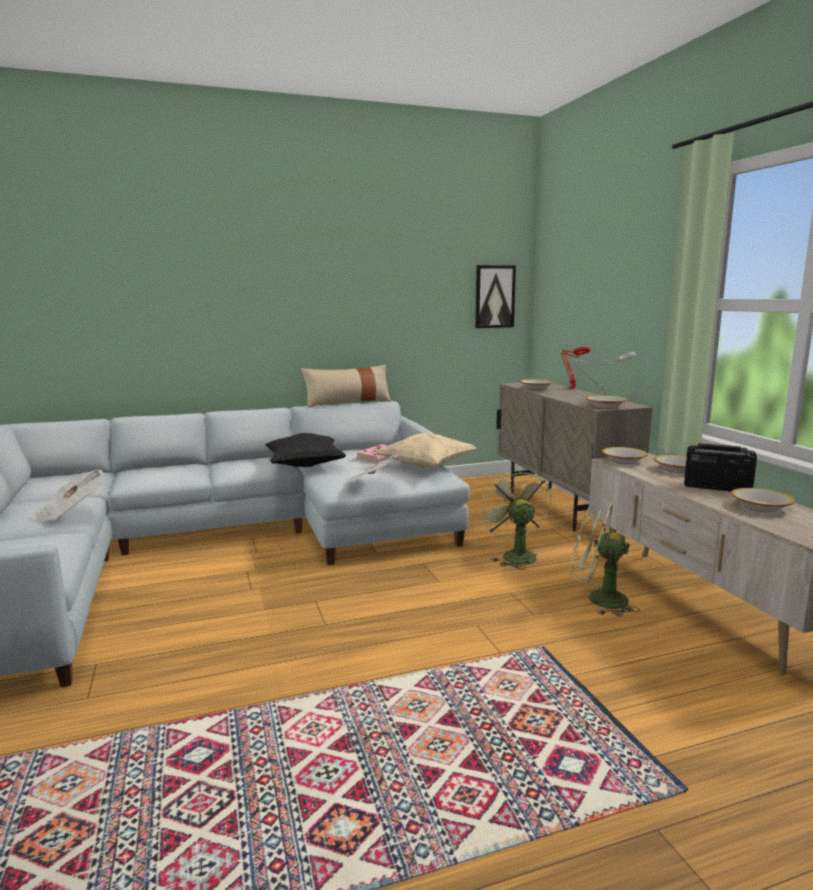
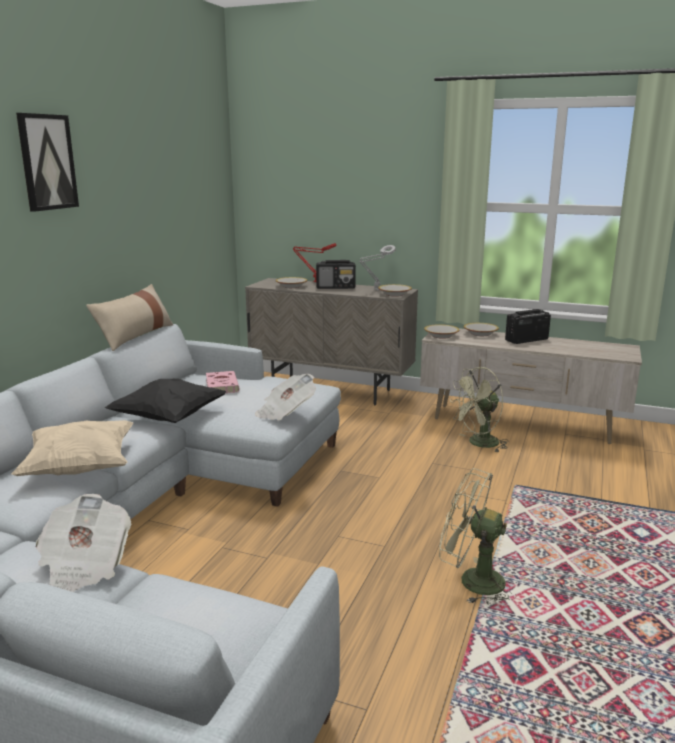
camera: 50 degrees left, 5 degrees up
beige pillow [375,433,477,469] -> beige pillow moved to [12,420,133,476]
picture [475,265,516,328] -> picture moved to [16,113,79,212]
green fan [479,468,551,570] -> green fan moved to [439,468,516,605]
bowl [731,488,795,512] -> none
none -> radio [316,260,356,289]

